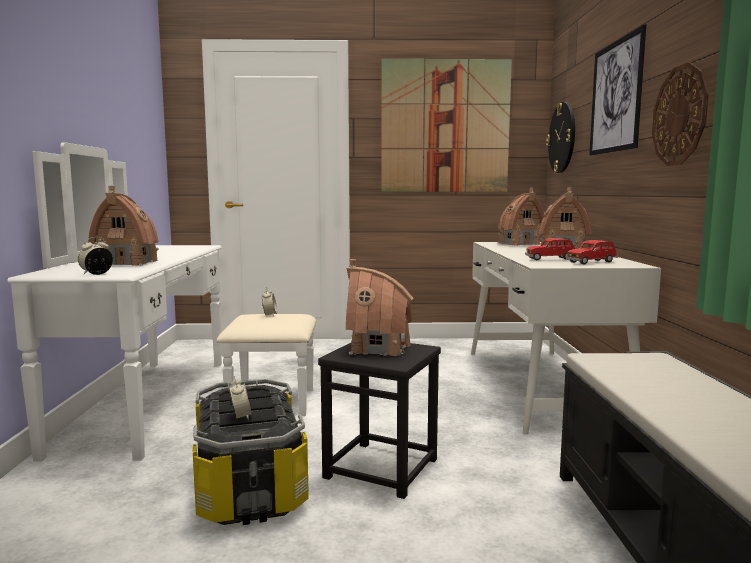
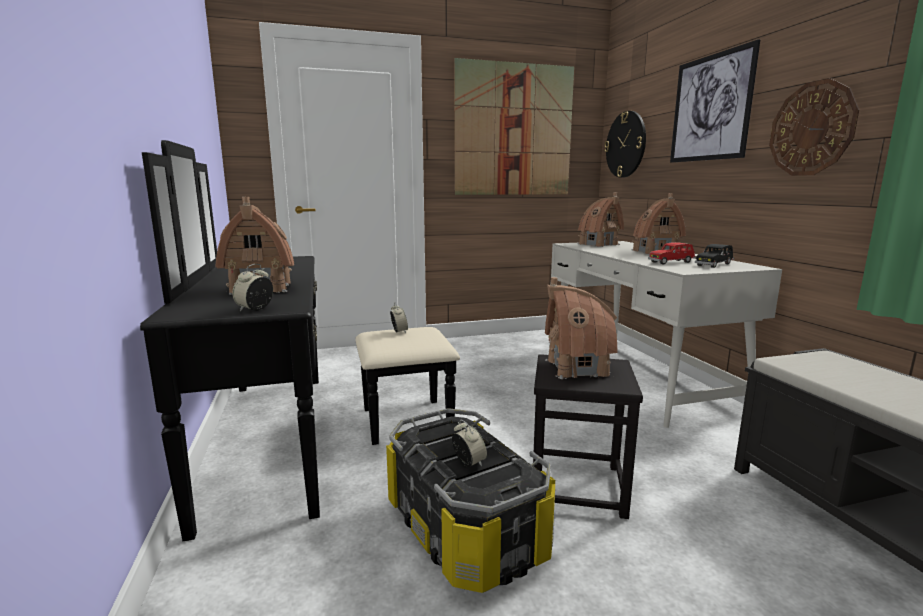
camera: 15 degrees left, 5 degrees up
white dresser [7,143,316,462] -> black dresser [140,140,460,541]
red toy car [566,240,618,264] -> black toy car [695,244,734,268]

